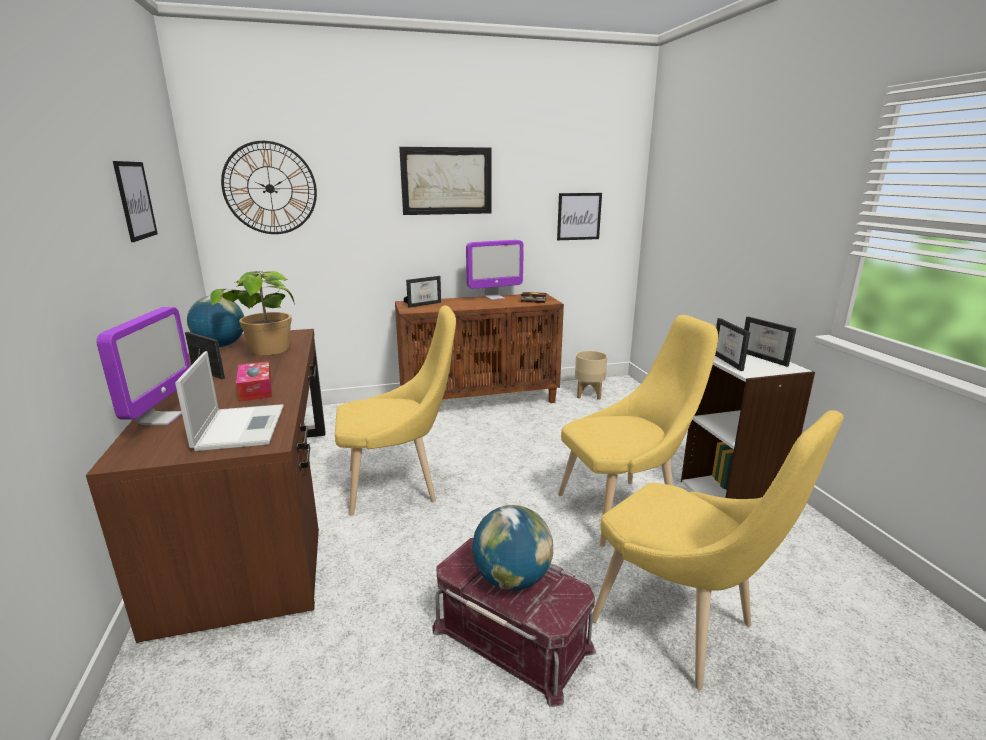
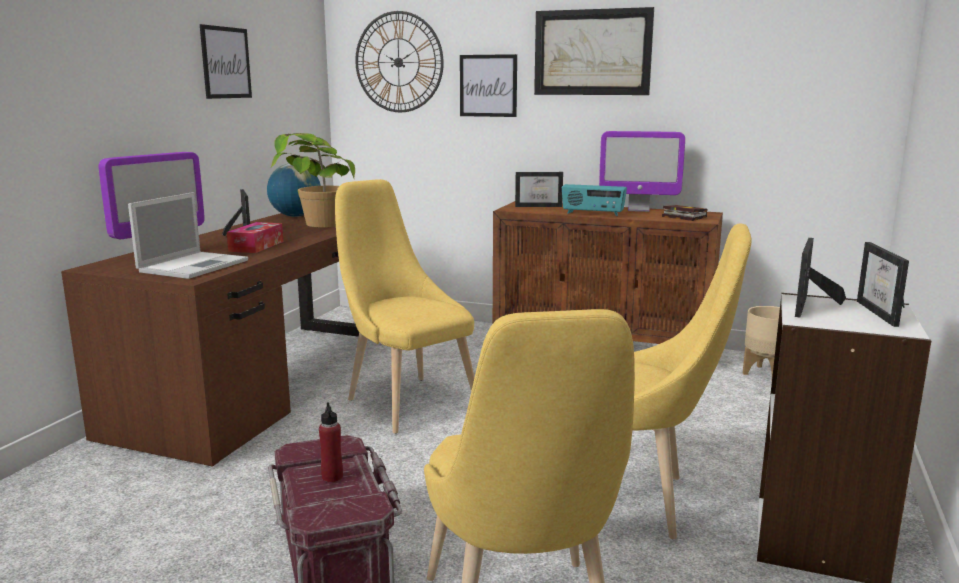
camera: 35 degrees right, 5 degrees down
yellow chair [335,305,456,516] -> yellow chair turned 150 degrees counterclockwise [335,179,475,434]
globe [472,505,553,590] -> red bottle [319,402,343,482]
picture [557,193,602,240] -> picture moved to [460,54,517,117]
none -> radio [562,184,627,216]

